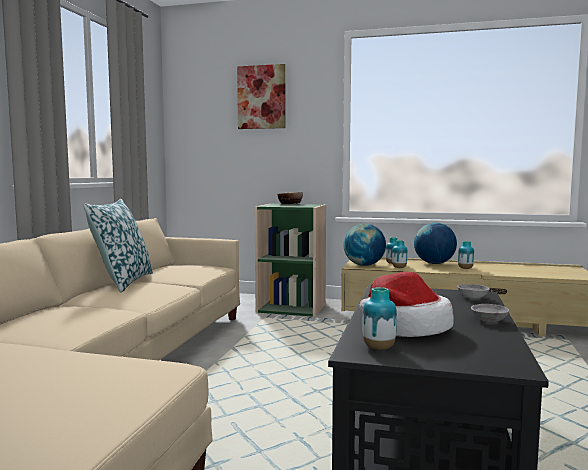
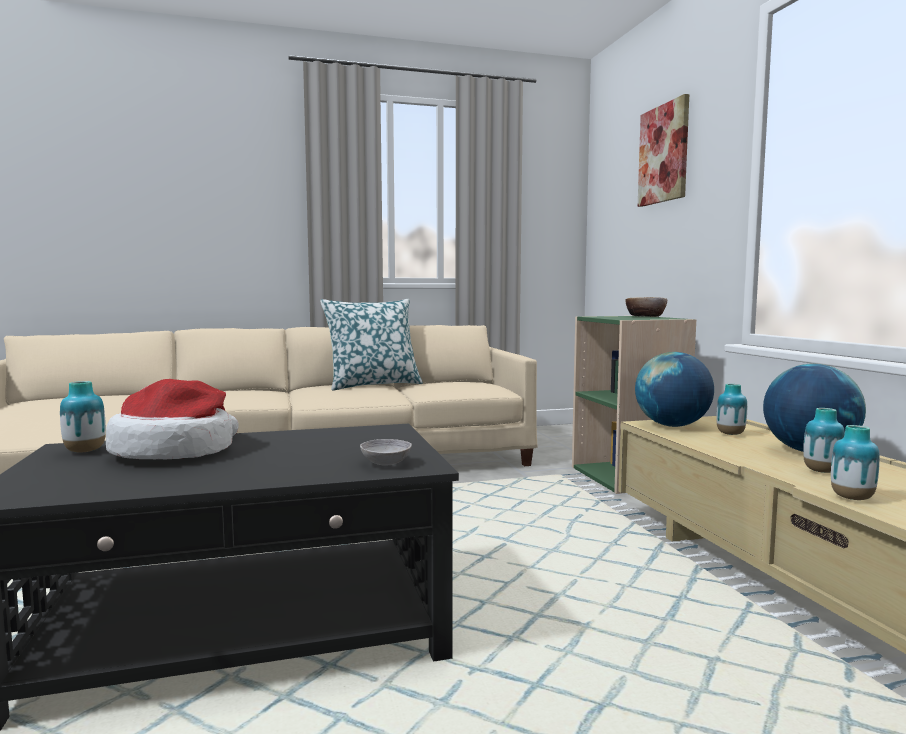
camera: 60 degrees right, 0 degrees up
vase [392,240,408,268] -> vase moved to [831,425,880,500]
grey bowl [471,304,509,322] -> none

